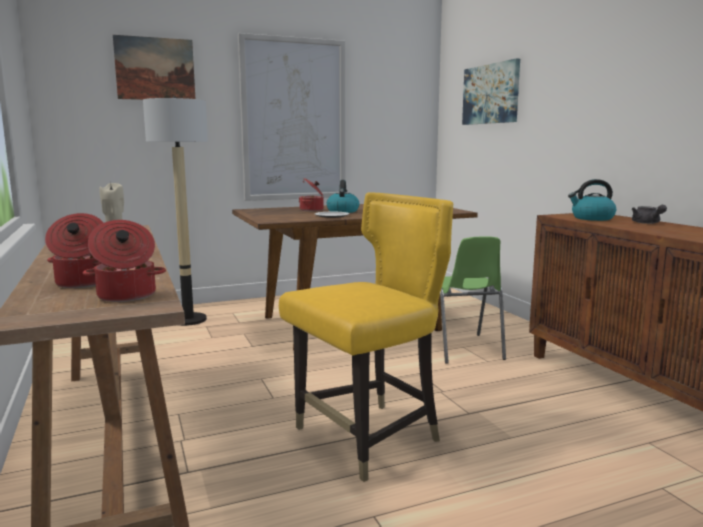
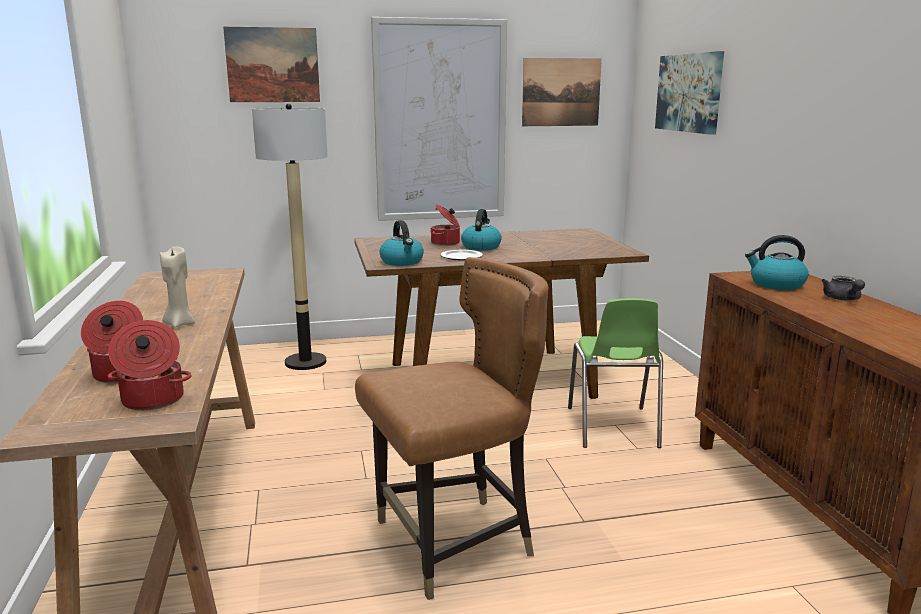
camera: 10 degrees right, 5 degrees up
yellow chair [279,192,453,482] -> brown chair [355,257,548,600]
none -> kettle [379,220,424,266]
none -> picture [522,58,602,126]

